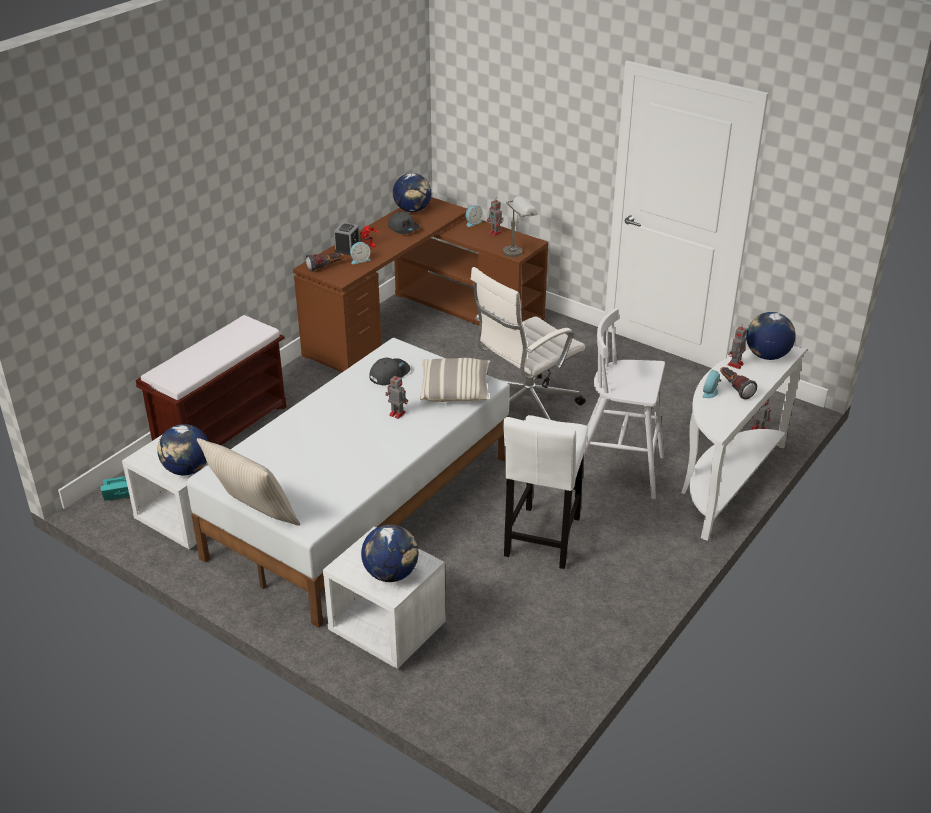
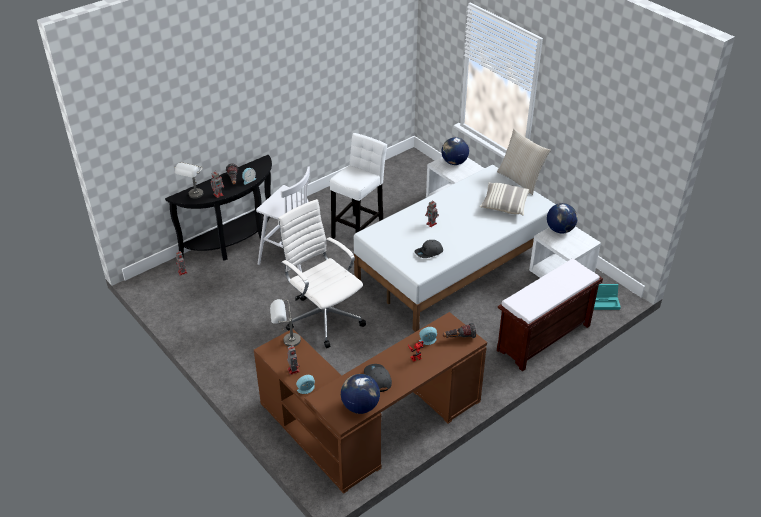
camera: 165 degrees left, 5 degrees up
alarm clock [334,223,360,255] -> none
pillow [420,358,491,402] -> pillow moved to [480,183,530,215]
white office chair [471,267,586,420] -> white office chair turned 105 degrees counterclockwise [278,199,366,348]
white console table [682,346,807,541] -> black console table [165,155,272,261]
globe [746,312,796,360] -> grey table lamp [174,162,203,199]

